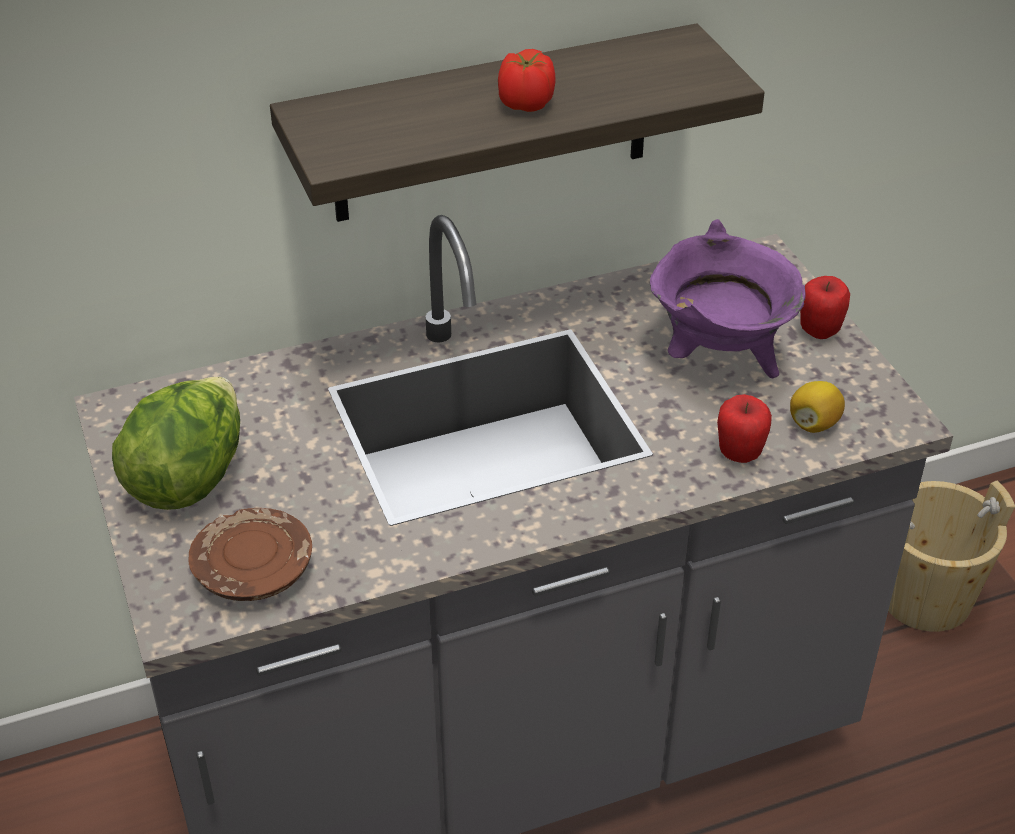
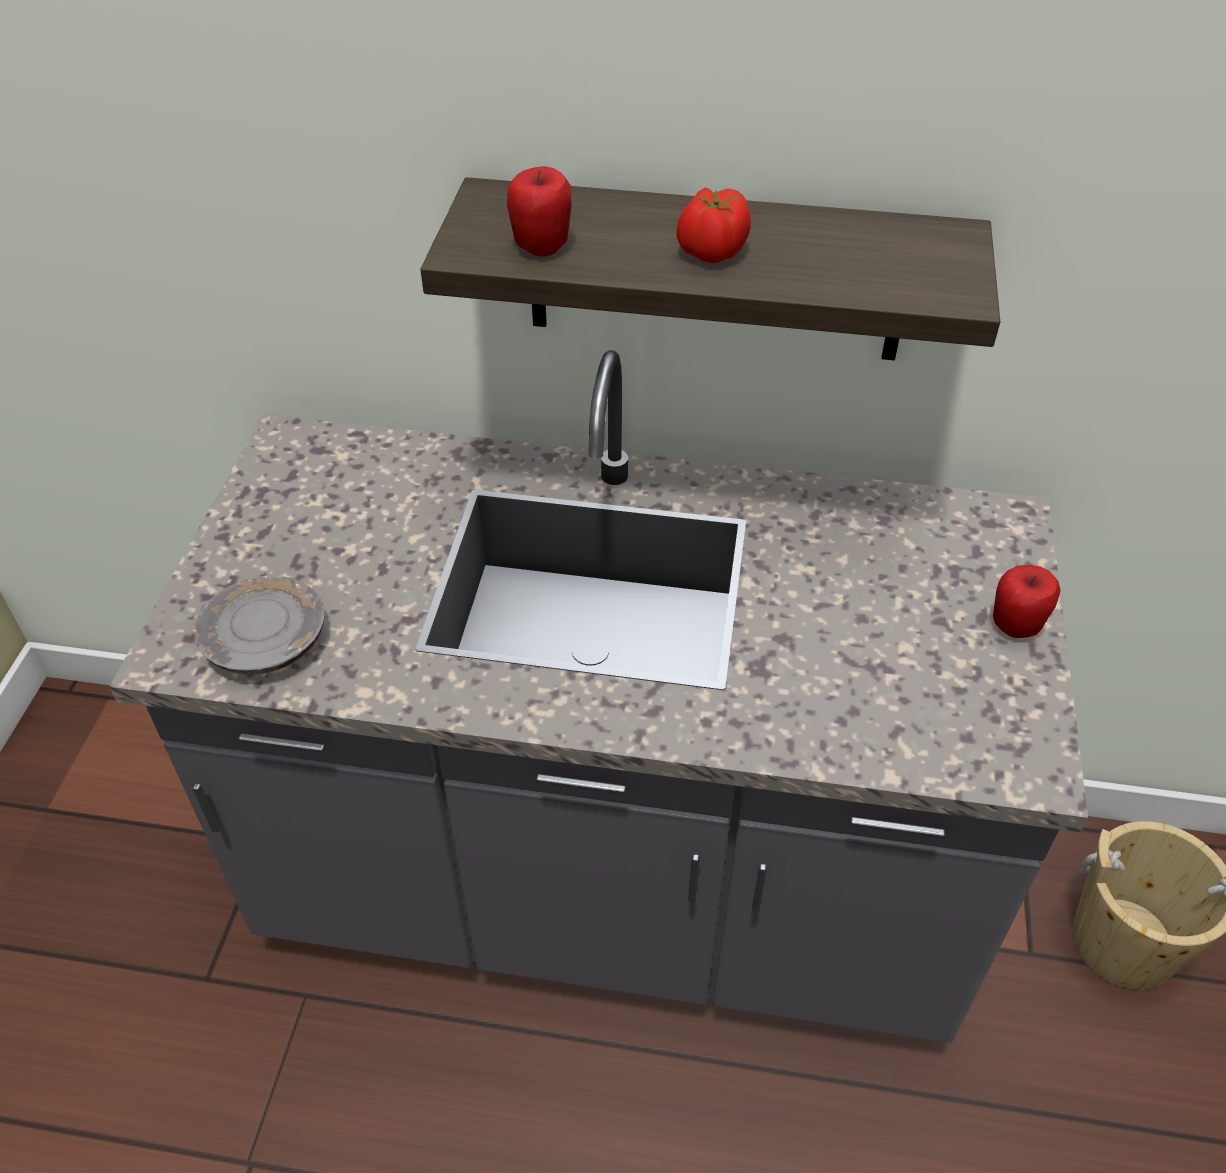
camera: 30 degrees right, 5 degrees up
lettuce [112,377,240,510] -> none
brown plate [188,508,312,601] -> grey plate [194,576,325,674]
purple cooking pot [650,219,805,378] -> none
apple [717,394,772,463] -> apple moved to [507,166,572,256]
lemon [790,381,845,433] -> none

